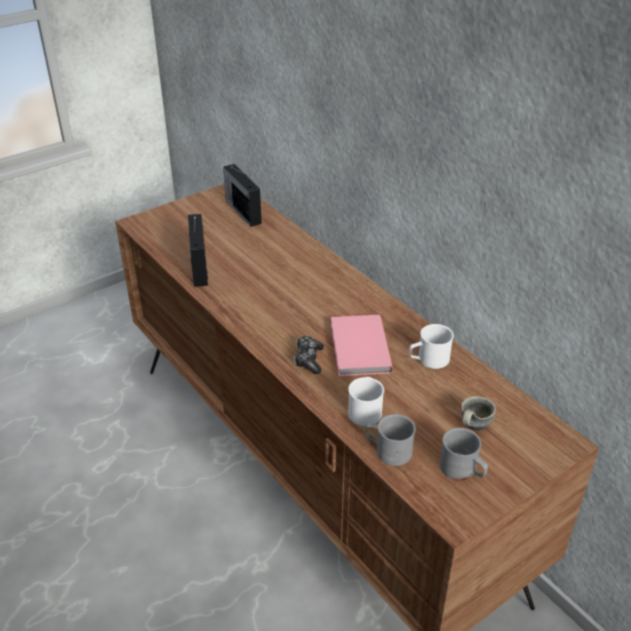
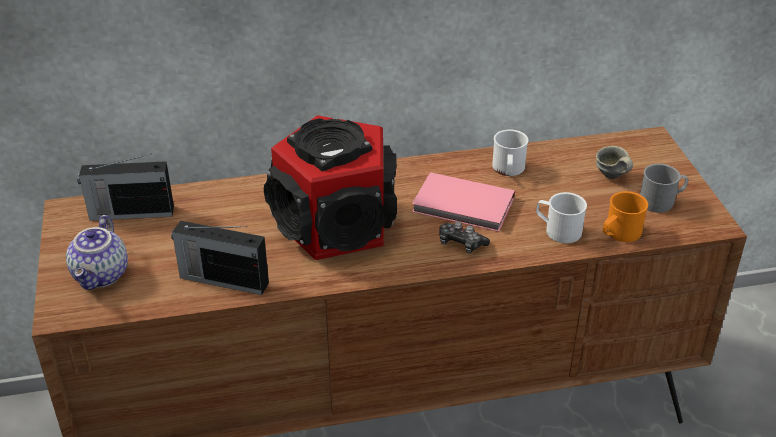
camera: 65 degrees left, 0 degrees up
grey mug [365,414,416,466] -> orange mug [603,191,648,242]
none -> teapot [66,215,128,290]
none -> speaker [264,115,397,260]

